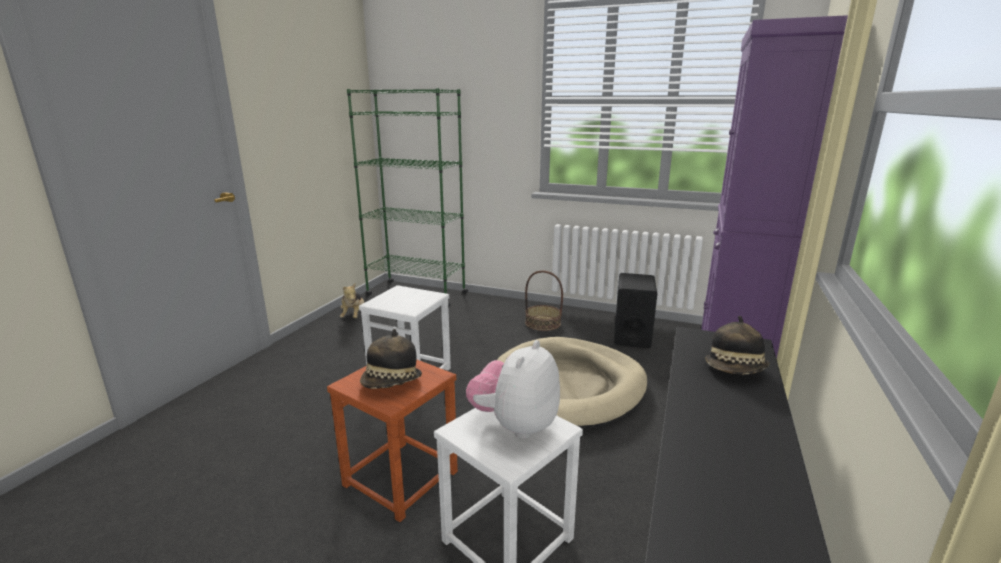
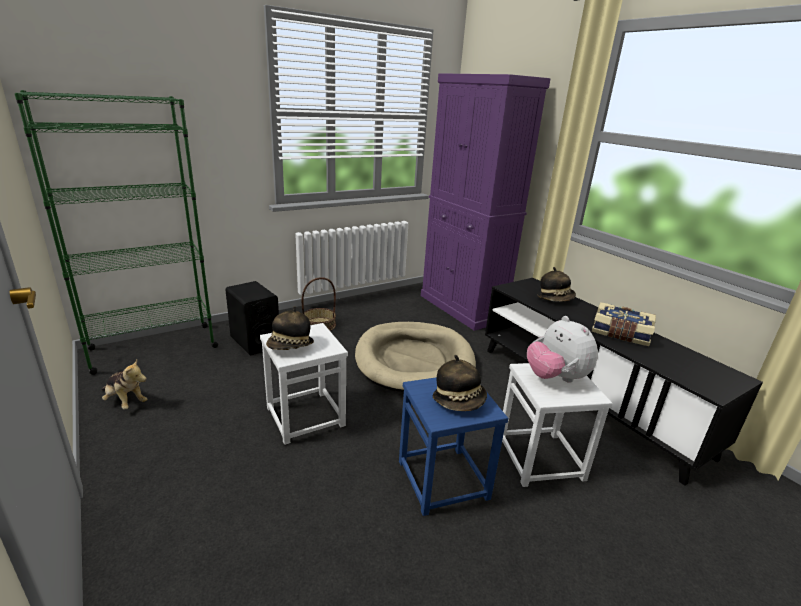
camera: 55 degrees left, 5 degrees up
brown stool [327,359,458,522] -> blue stool [399,377,508,516]
black speaker [614,273,657,348] -> black speaker moved to [225,281,279,355]
none -> hat [266,306,314,350]
none -> book [591,302,656,346]

